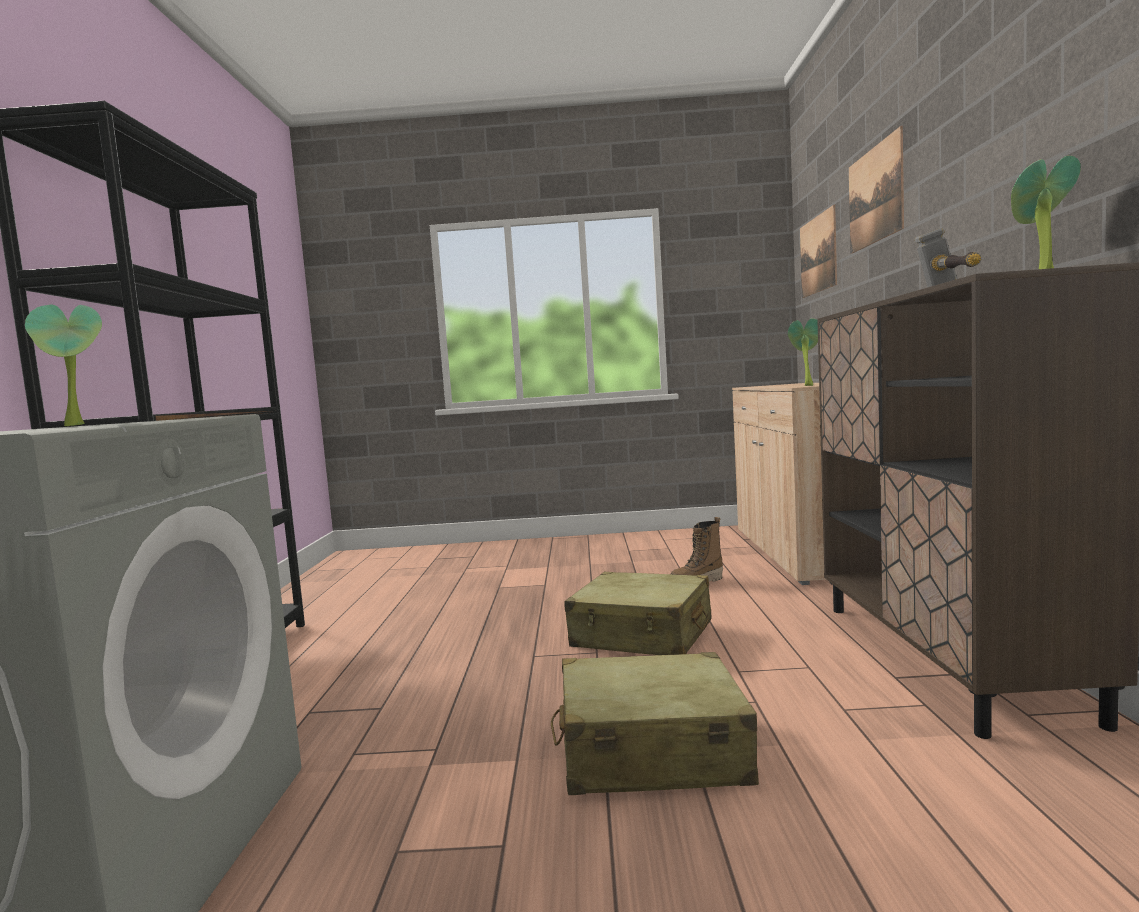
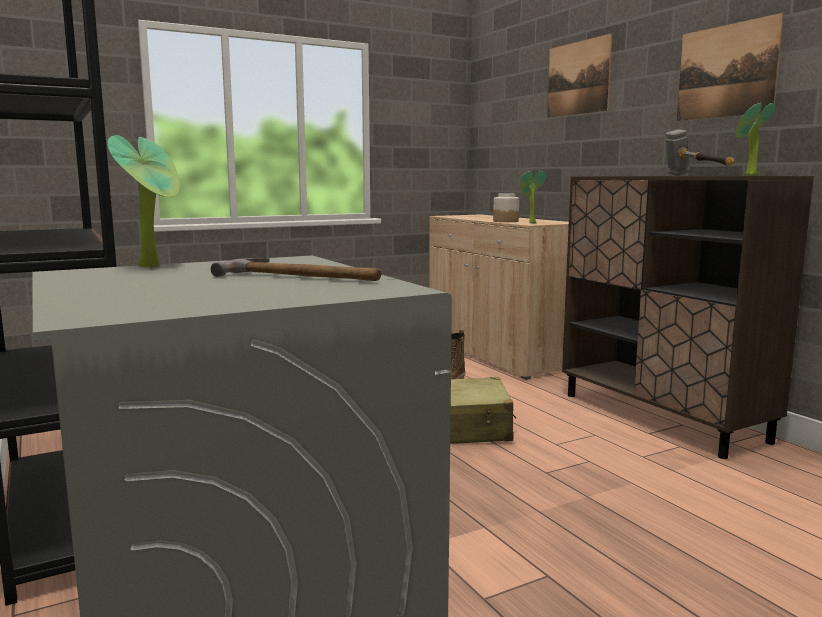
camera: 30 degrees left, 5 degrees up
beige suitcase [551,652,759,795] -> none
picture [800,205,837,298] -> picture moved to [677,13,784,121]
none -> hammer [211,258,381,281]
none -> jar [493,193,519,222]

